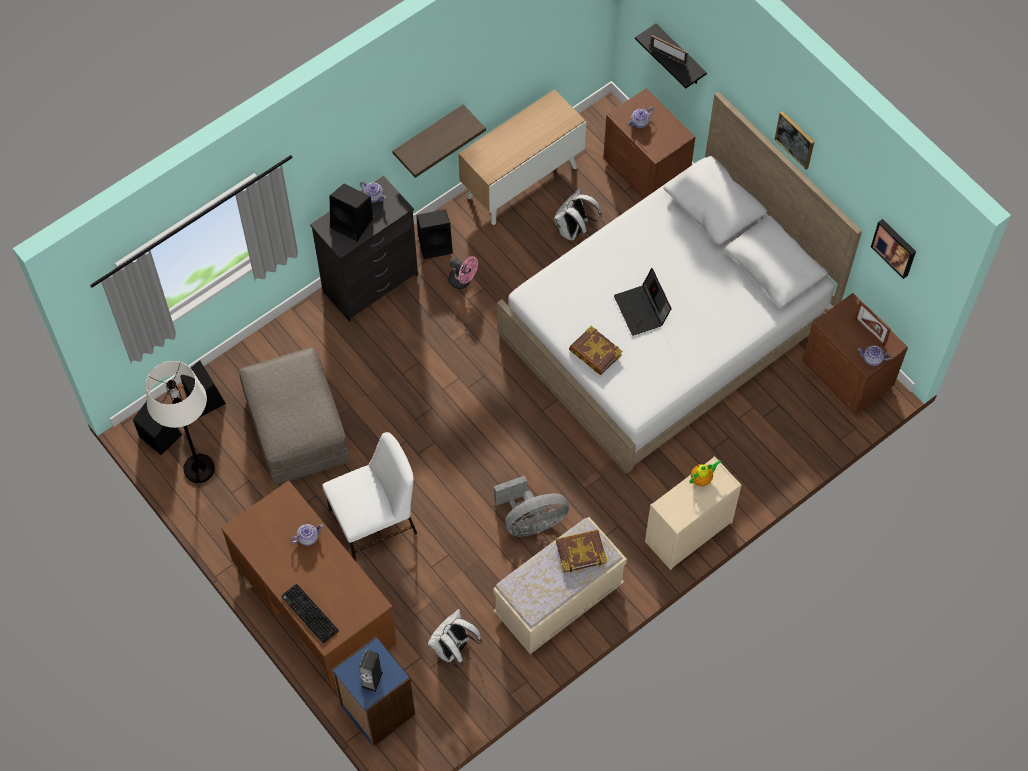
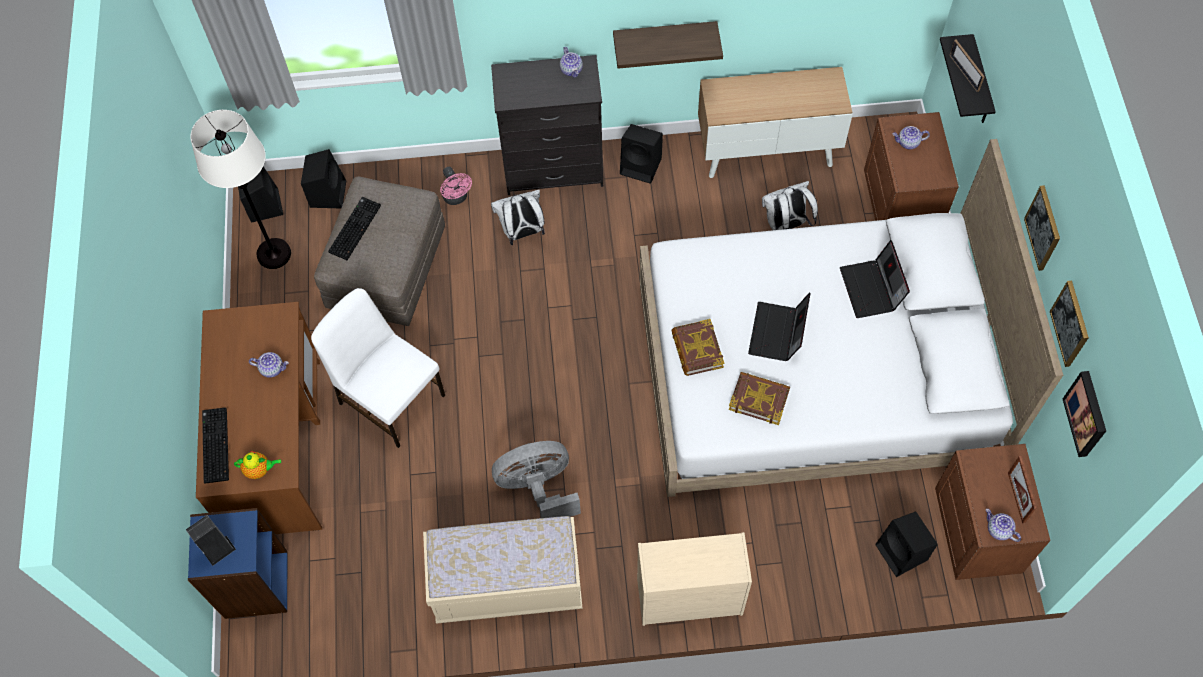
camera: 35 degrees right, 0 degrees up
white chair [322,432,417,561] -> white chair turned 150 degrees counterclockwise [311,288,445,448]
black speaker [330,184,373,241] -> black speaker moved to [875,511,938,577]
white backpack [428,609,482,668] -> white backpack moved to [491,189,545,245]
pink fan [448,256,478,289] -> pink fan moved to [440,167,472,205]
grey fan [494,476,569,536] -> grey fan turned 150 degrees clockwise [492,441,581,518]
book [556,530,607,573] -> book moved to [729,372,790,425]
teapot [689,459,721,486] -> teapot moved to [234,451,281,479]
none -> keyboard [328,197,381,260]
none -> laptop [840,240,910,318]
none -> picture [1050,281,1089,367]

